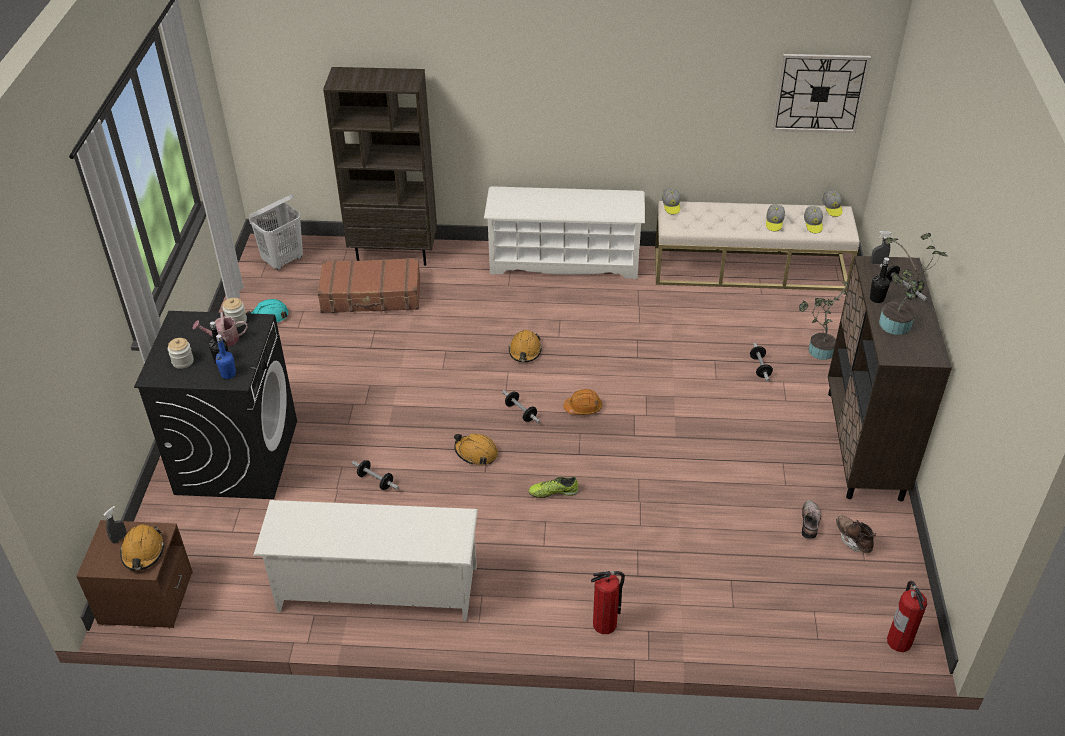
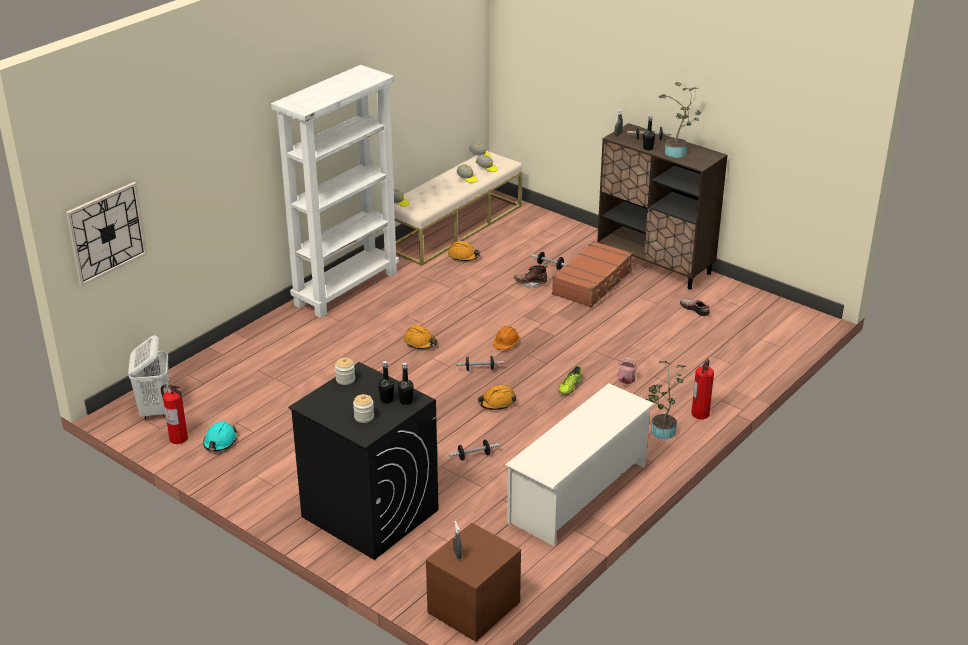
camera: 55 degrees left, 10 degrees down
orange hard hat [120,524,164,571] -> orange hard hat moved to [448,241,480,261]
watering can [193,311,248,347] -> watering can moved to [617,357,637,384]
blue bottle [216,334,236,379] -> black bottle [398,363,414,405]
brown suitcase [317,258,420,313] -> brown suitcase moved to [552,241,633,307]
brown bookcase [323,67,437,266] -> none
white shoe rack [484,186,645,279] -> white bookcase [271,65,399,318]
wall clock [772,54,871,133] -> wall clock moved to [66,182,147,286]
potted plant [799,282,849,360] -> potted plant moved to [645,361,686,439]
brown boot [836,516,876,553] -> brown boot moved to [514,265,548,288]
fire extinguisher [887,581,927,652] -> fire extinguisher moved to [161,385,188,444]

